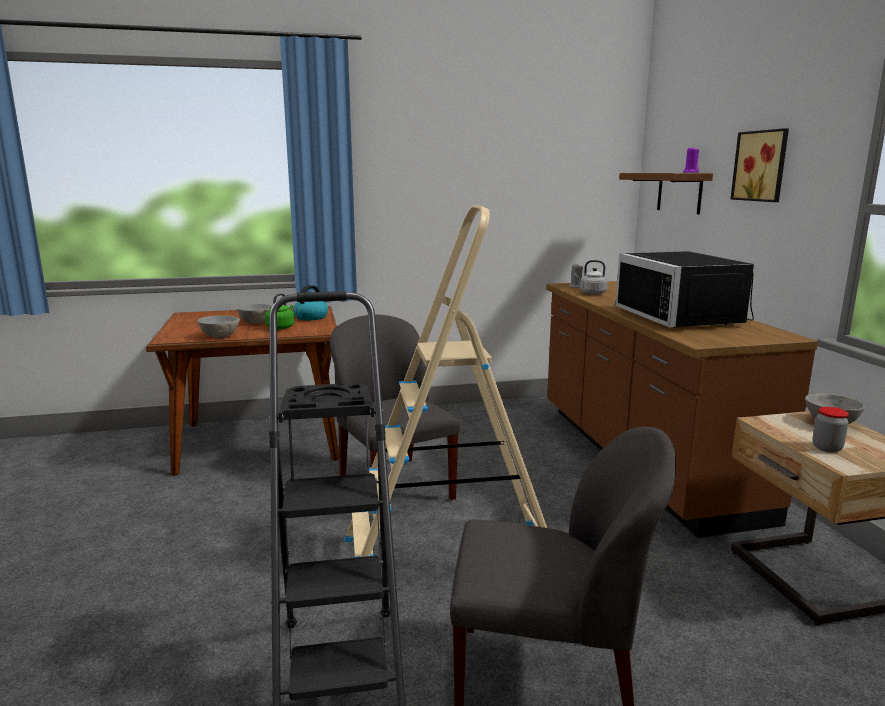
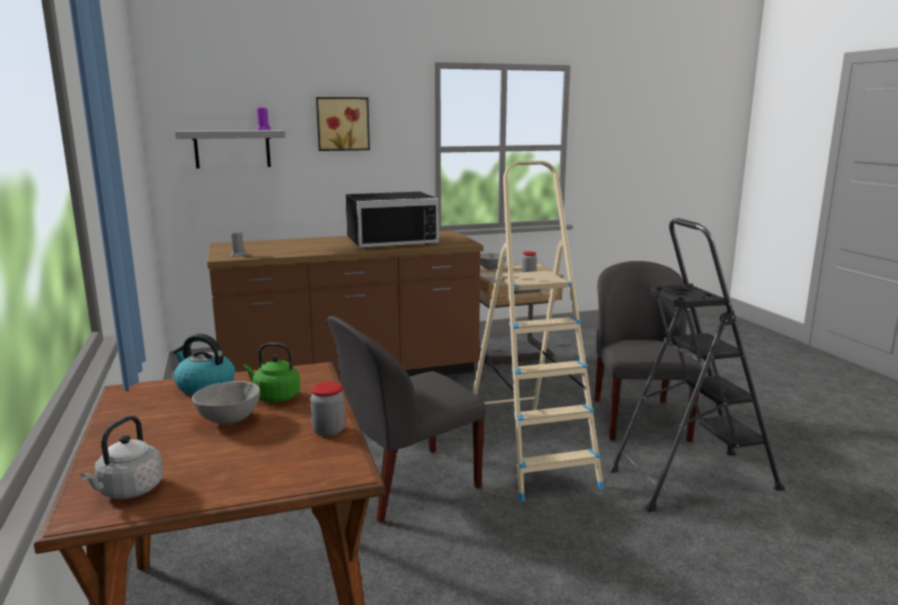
camera: 95 degrees left, 0 degrees up
grey bowl [198,316,240,338] -> jar [310,382,345,436]
grey kettle [574,260,608,294] -> grey kettle moved to [80,415,163,499]
brown shelf [619,173,713,214] -> grey shelf [175,130,285,169]

